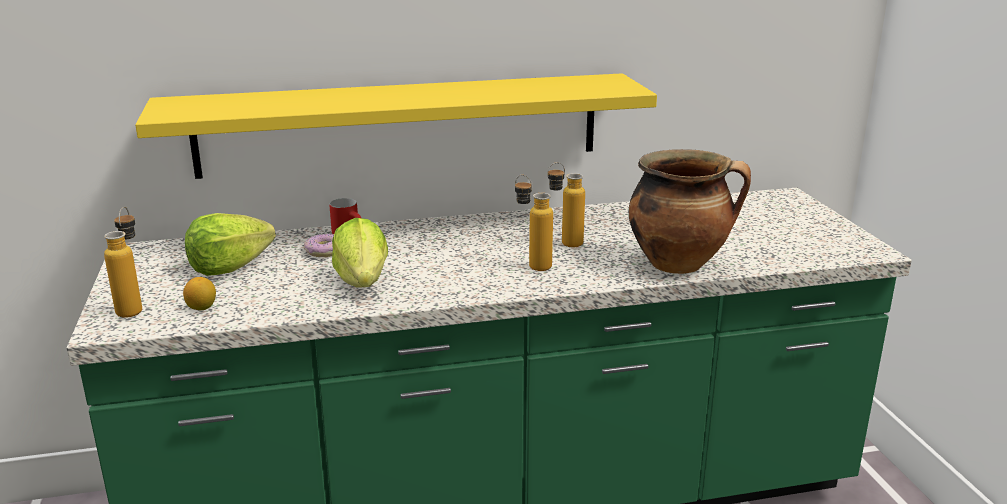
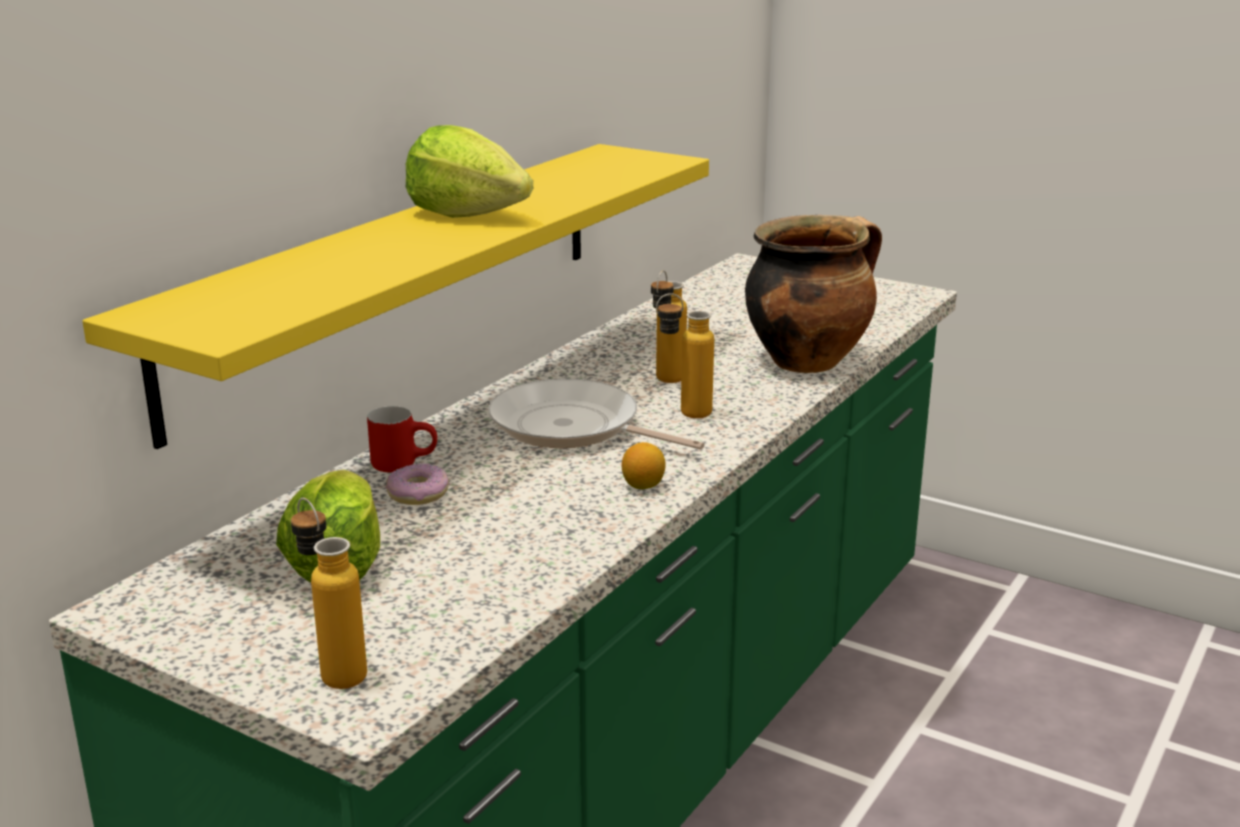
camera: 45 degrees left, 0 degrees up
lemon [183,277,216,310] -> lemon moved to [622,442,666,489]
lettuce [332,218,388,288] -> lettuce moved to [406,125,533,218]
none -> frying pan [488,378,705,449]

